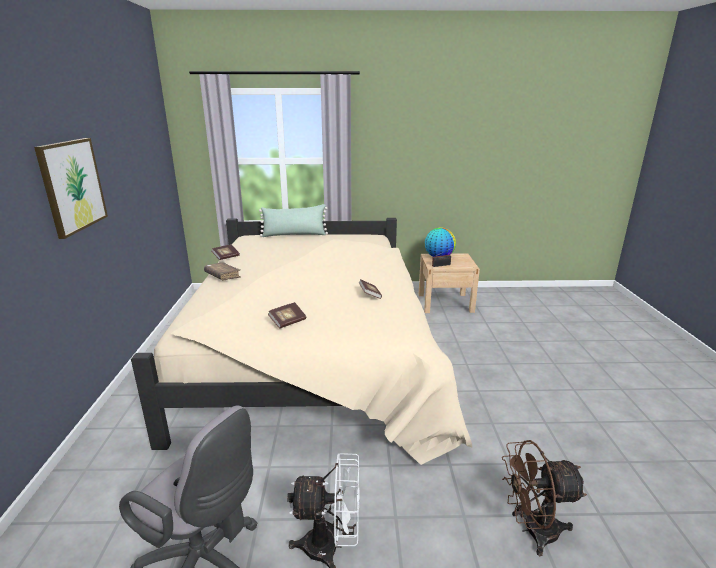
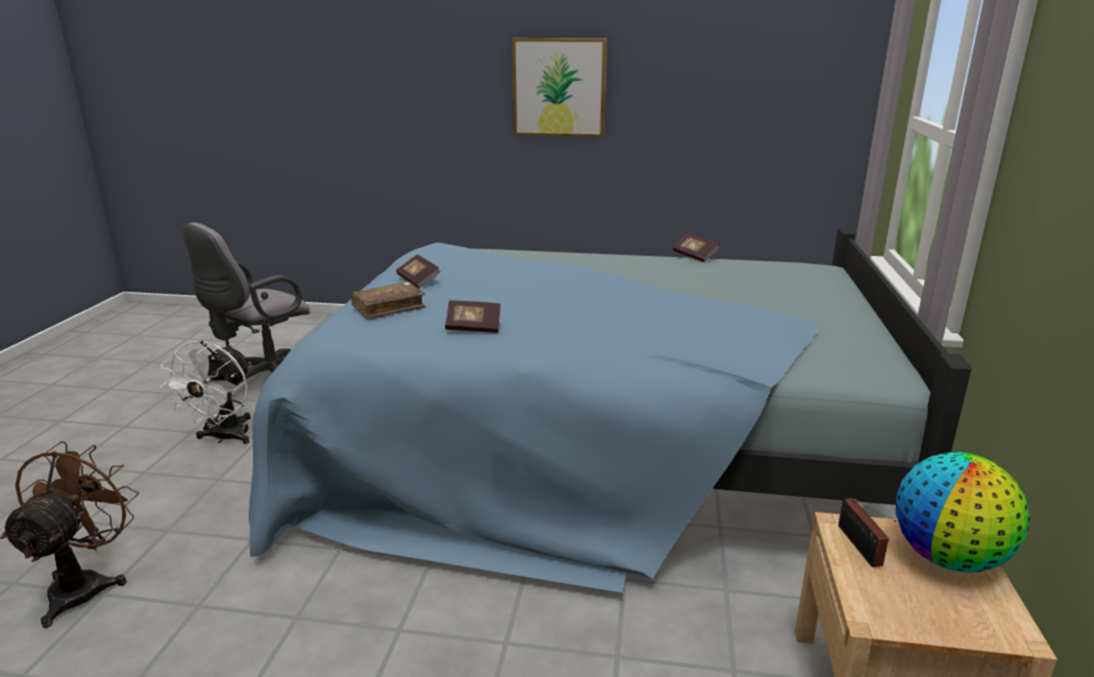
camera: 100 degrees right, 0 degrees up
beige bed [131,218,472,465] -> blue bed [249,228,972,593]
brown book [204,262,241,280] -> brown book moved to [351,282,426,320]
green pillow [259,204,328,237] -> none

